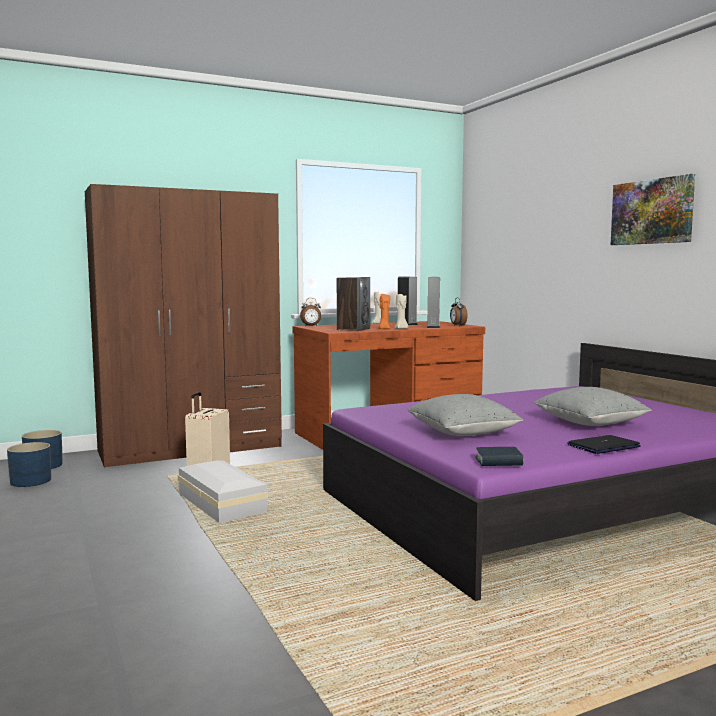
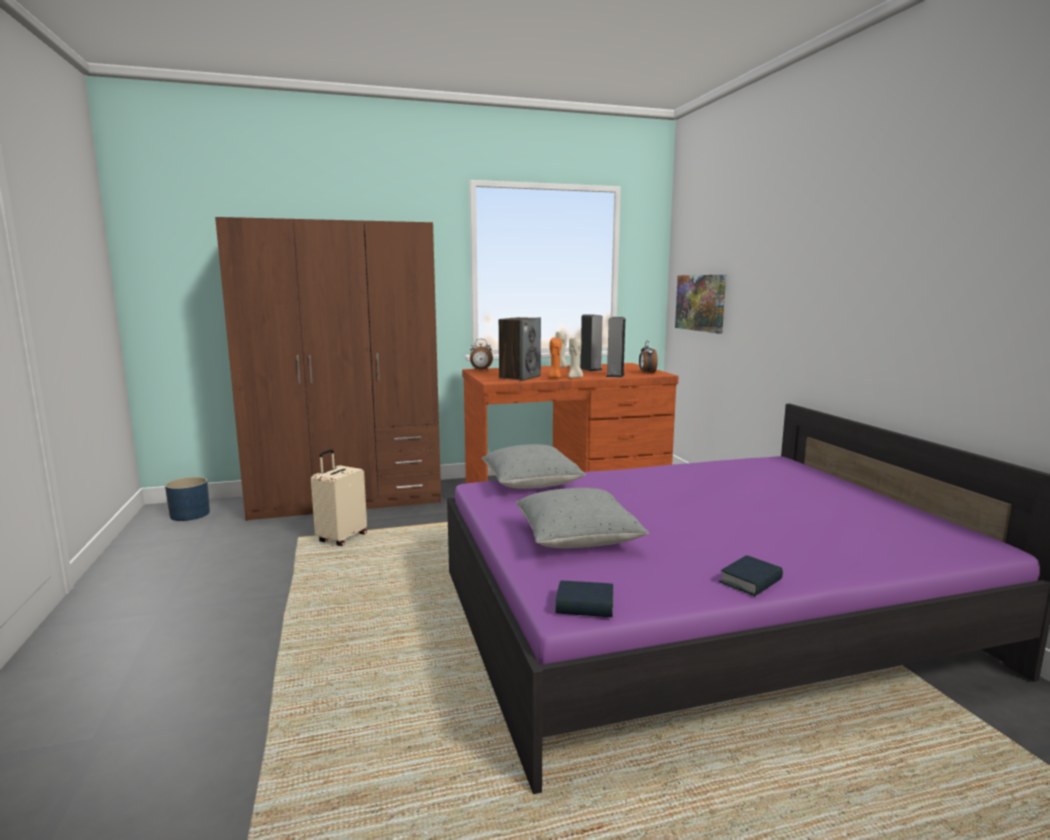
camera: 10 degrees right, 5 degrees up
blue planter [7,442,51,487] -> none
white storage box [178,460,268,523] -> none
grey pillow [533,387,652,426] -> grey pillow moved to [482,444,586,489]
laptop [567,435,641,454] -> book [719,555,783,596]
picture [611,174,695,245] -> picture moved to [675,275,726,334]

